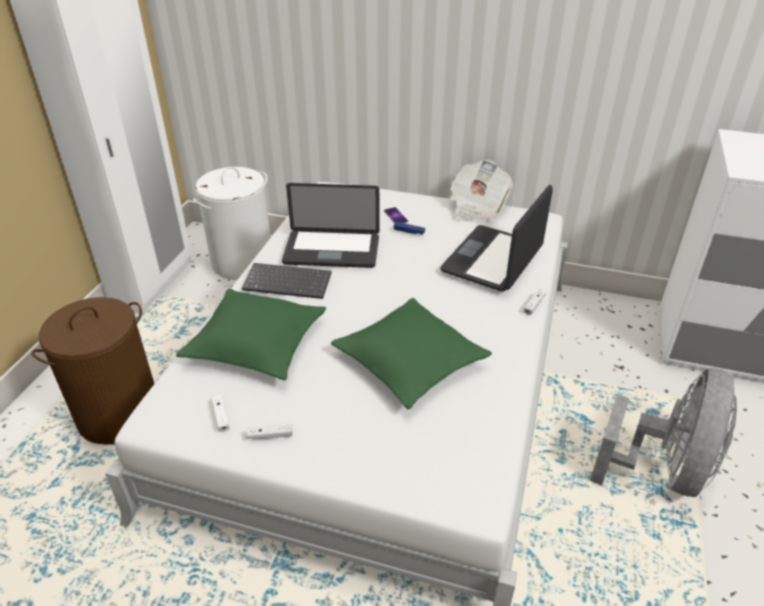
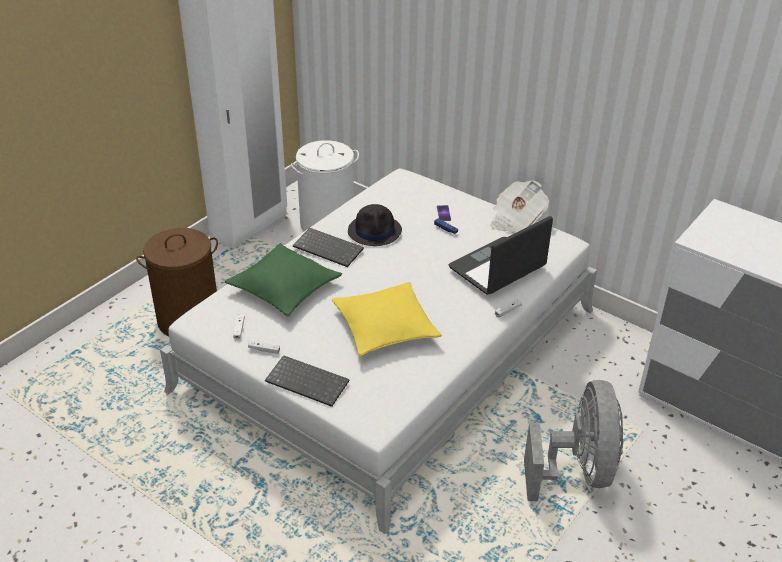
camera: 20 degrees right, 0 degrees up
laptop [282,183,379,268] -> black hat [348,204,402,246]
green pillow [331,298,492,409] -> yellow pillow [332,282,442,356]
grey fan [590,368,737,497] -> grey fan turned 45 degrees counterclockwise [524,380,623,501]
none -> keyboard [265,355,350,407]

